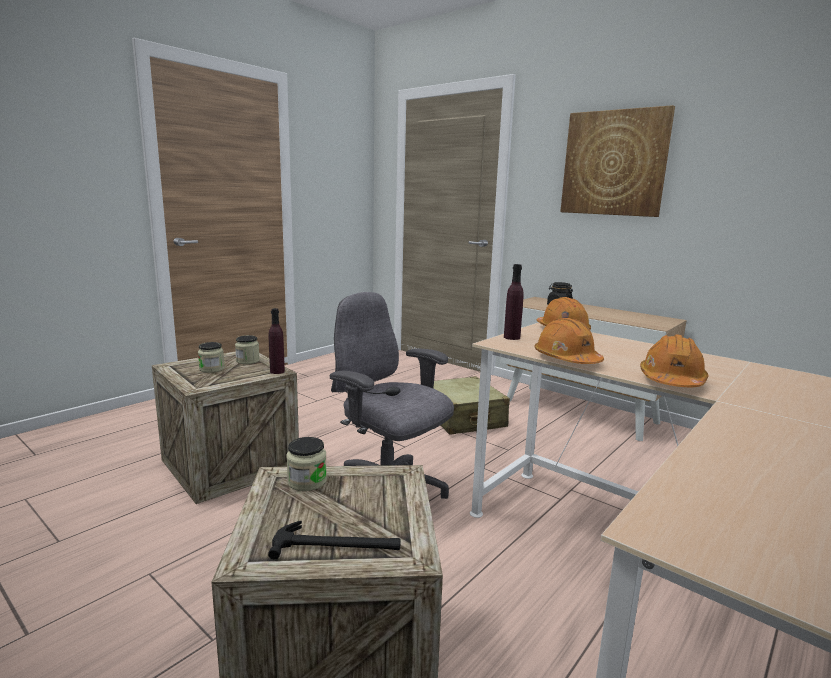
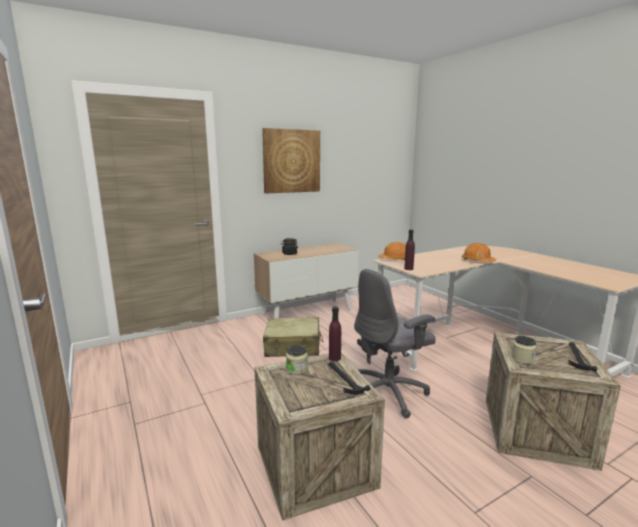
camera: 70 degrees left, 0 degrees up
jar [198,342,225,373] -> none
orange hard hat [534,318,604,364] -> none
none -> hammer [328,361,370,395]

